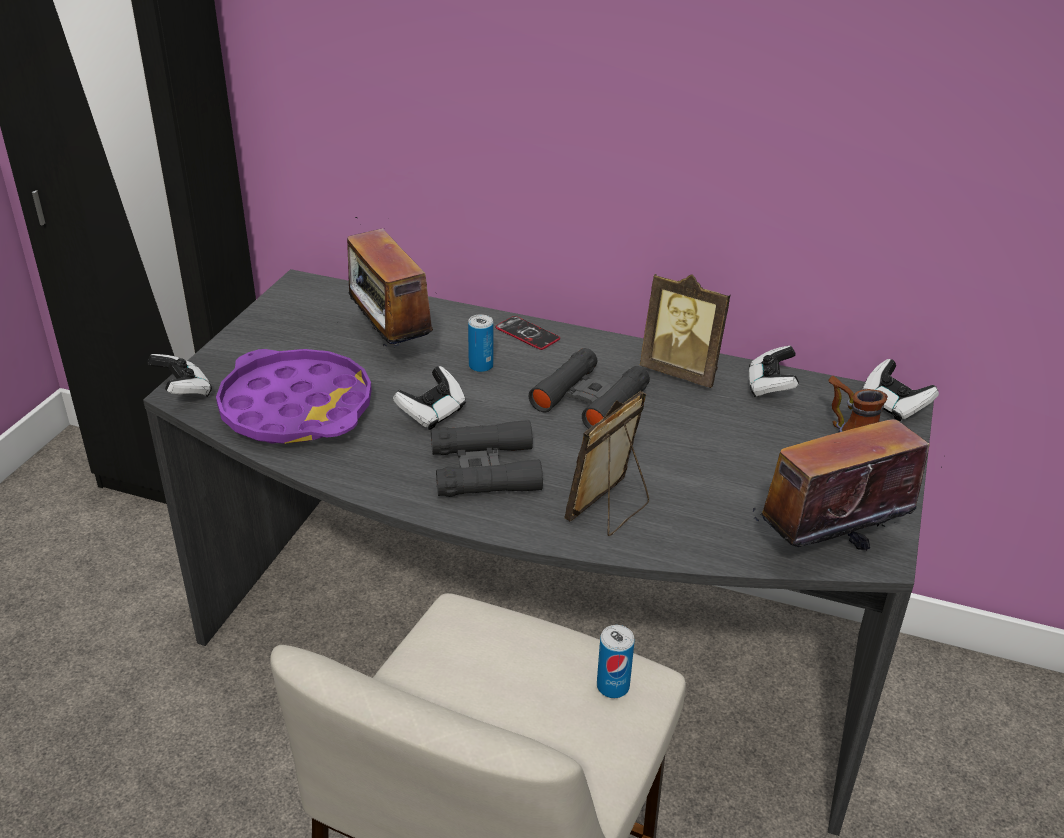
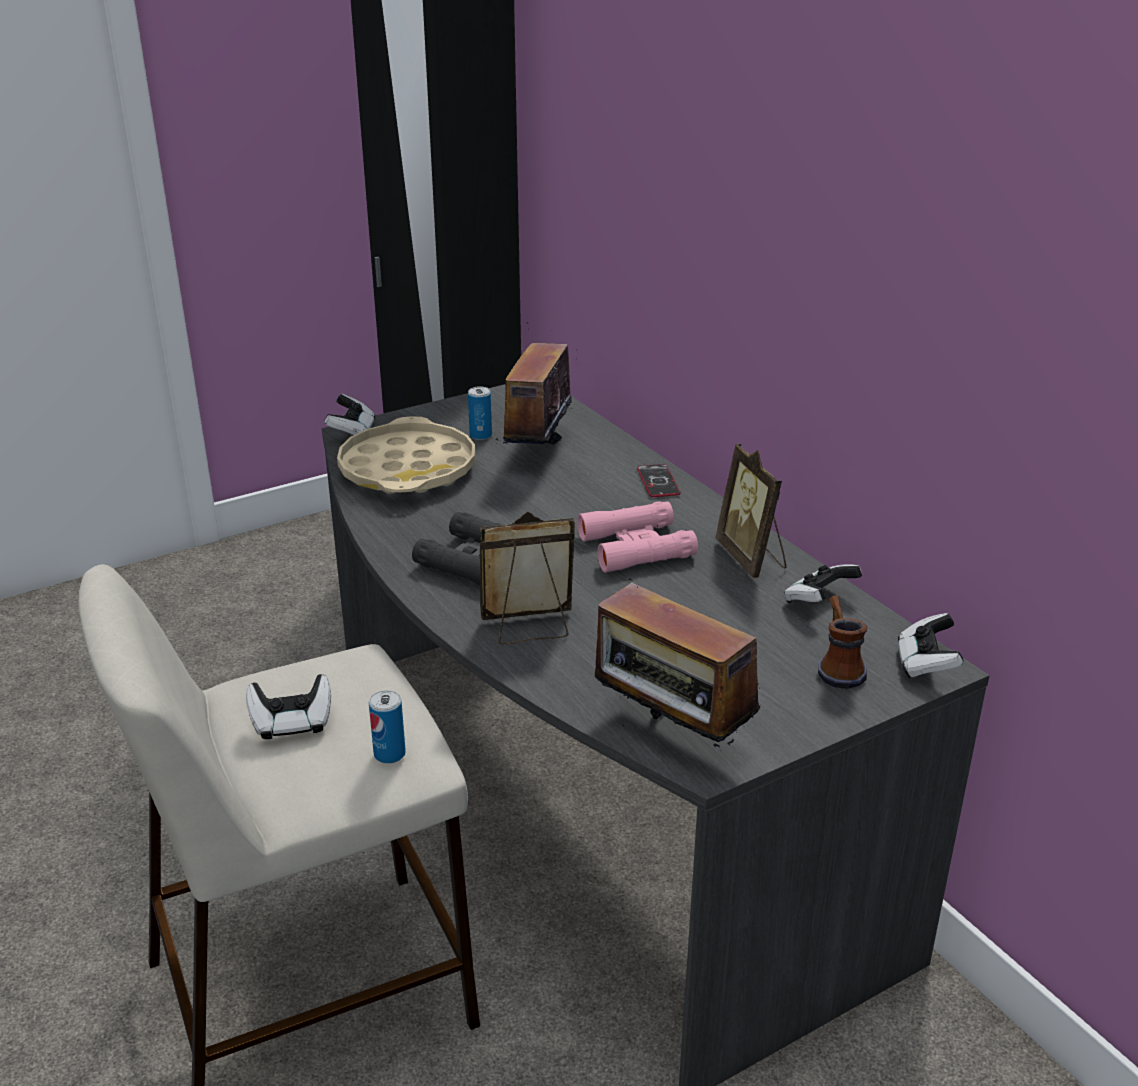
camera: 40 degrees right, 5 degrees down
purple tray [216,349,372,444] -> beige tray [337,416,475,494]
game controller [393,366,466,430] -> game controller moved to [246,674,331,739]
can [468,314,493,372] -> can moved to [468,386,492,440]
black binoculars [529,348,650,429] -> pink binoculars [577,501,698,573]
radio [752,393,942,551] -> radio turned 150 degrees counterclockwise [595,572,760,751]

